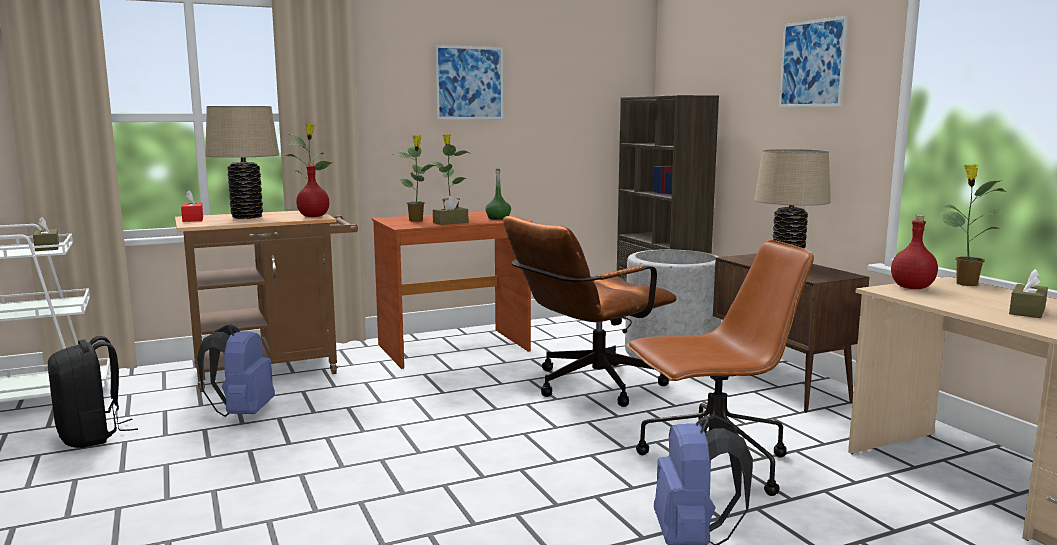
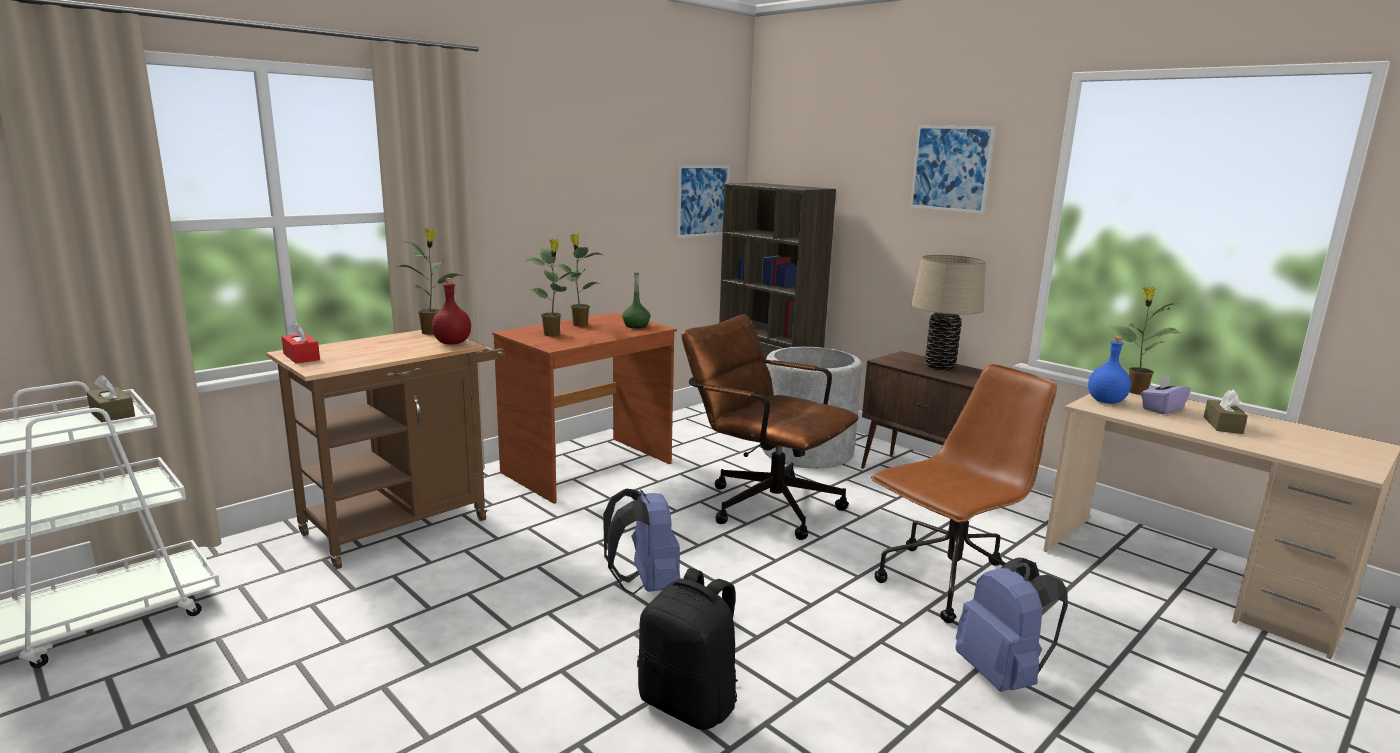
camera: 20 degrees left, 5 degrees up
black backpack [48,336,138,448] -> black backpack moved to [637,568,738,730]
blue backpack [197,325,275,417] -> blue backpack moved to [603,489,681,595]
beige table lamp [205,106,279,219] -> none
brown tissue box [433,196,468,225] -> none
picture [435,45,503,119] -> picture moved to [677,165,730,238]
brown office chair [503,216,677,407] -> brown office chair turned 90 degrees clockwise [681,314,859,540]
red bottle [891,215,938,289] -> blue bottle [1088,336,1131,404]
none -> purple tissue box [1141,375,1191,414]

